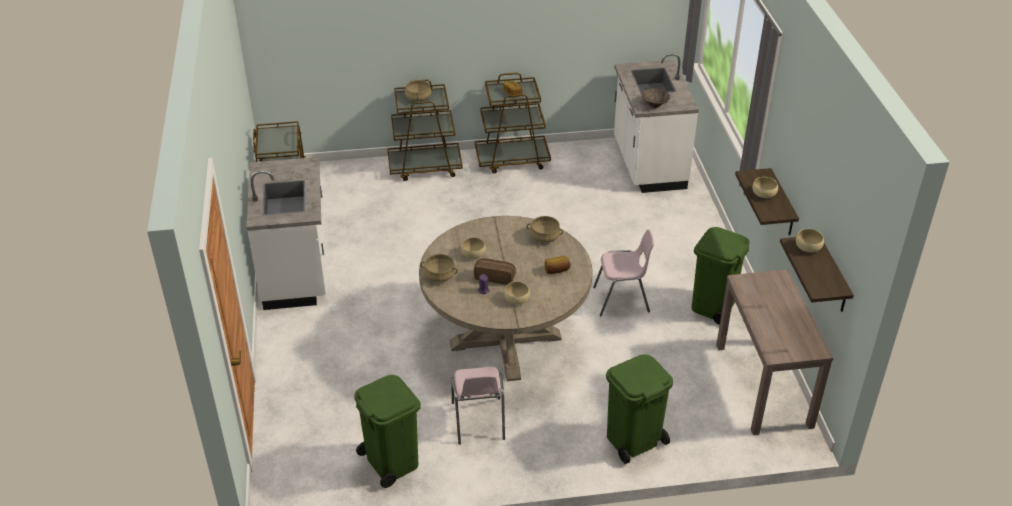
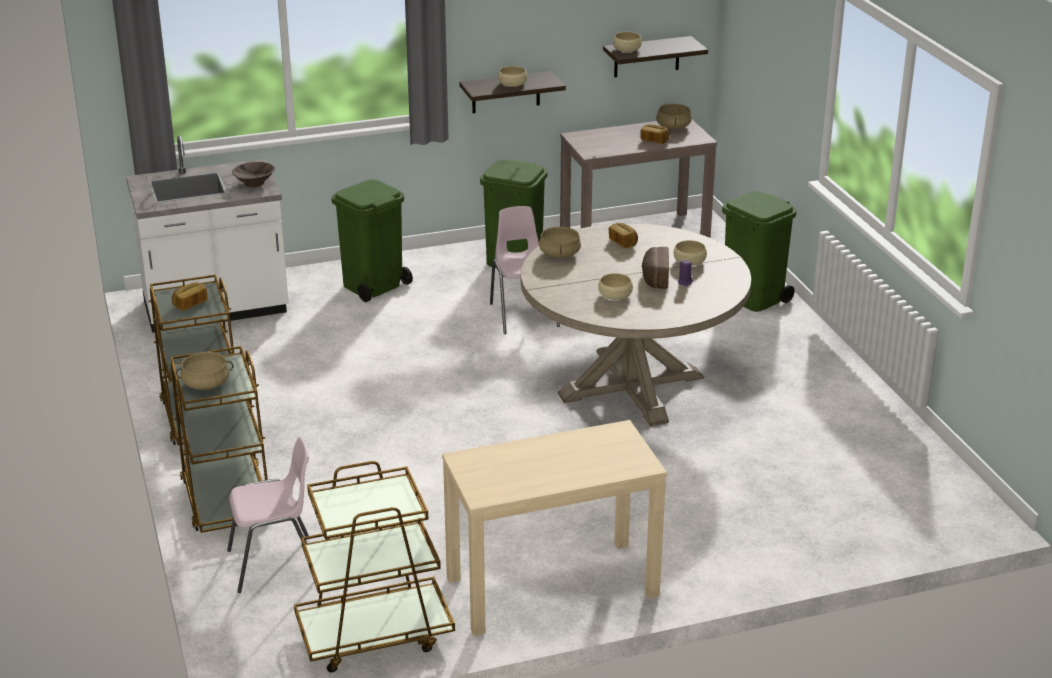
camera: 100 degrees left, 10 degrees down
white counter [247,157,326,310] -> beige console table [442,420,667,636]
green trash can [354,375,421,488] -> green trash can moved to [331,179,413,302]
beige cooking pot [421,254,457,282] -> beige cooking pot moved to [656,104,692,129]
pink chair [451,367,505,444] -> pink chair moved to [227,437,309,593]
none -> bread [641,124,670,144]

